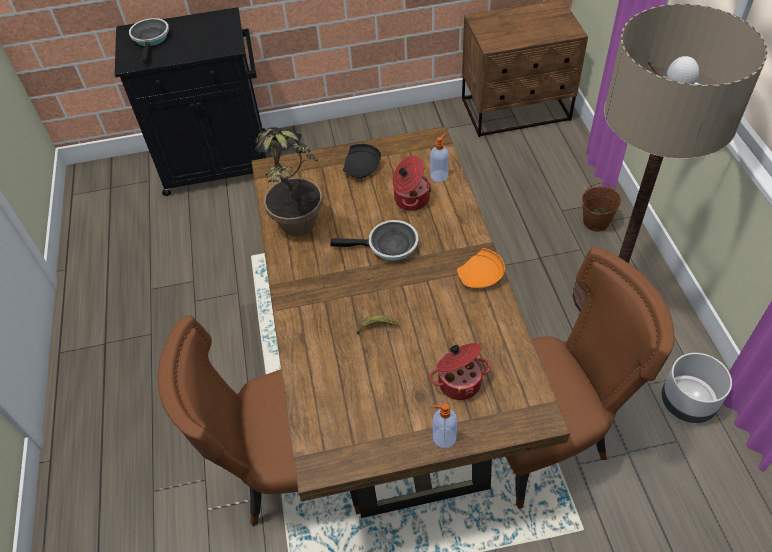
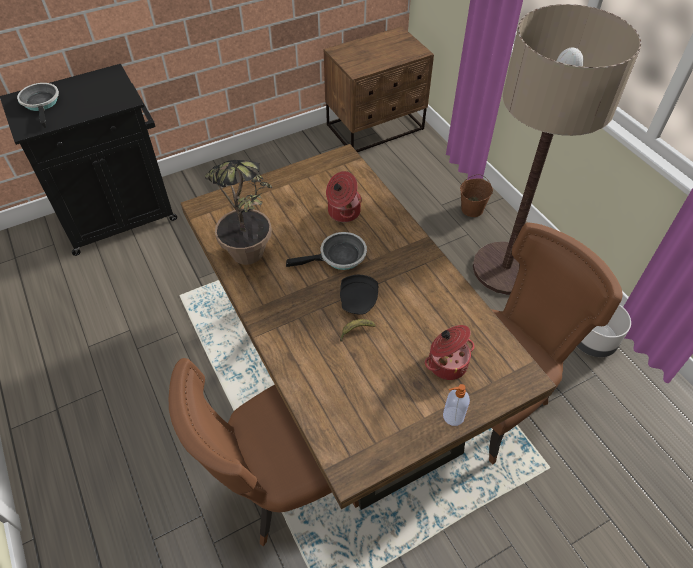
camera: 20 degrees left, 0 degrees up
black plate [343,144,381,178] -> black plate moved to [340,275,378,315]
soap dispenser [430,133,449,182] -> none
orange plate [457,248,505,288] -> none

